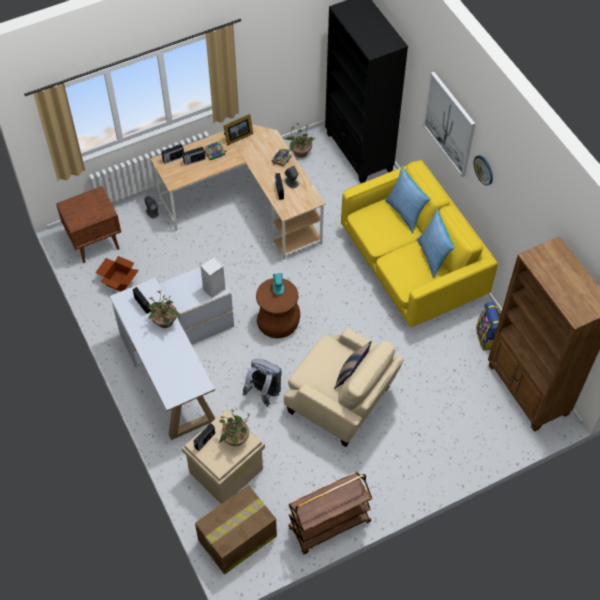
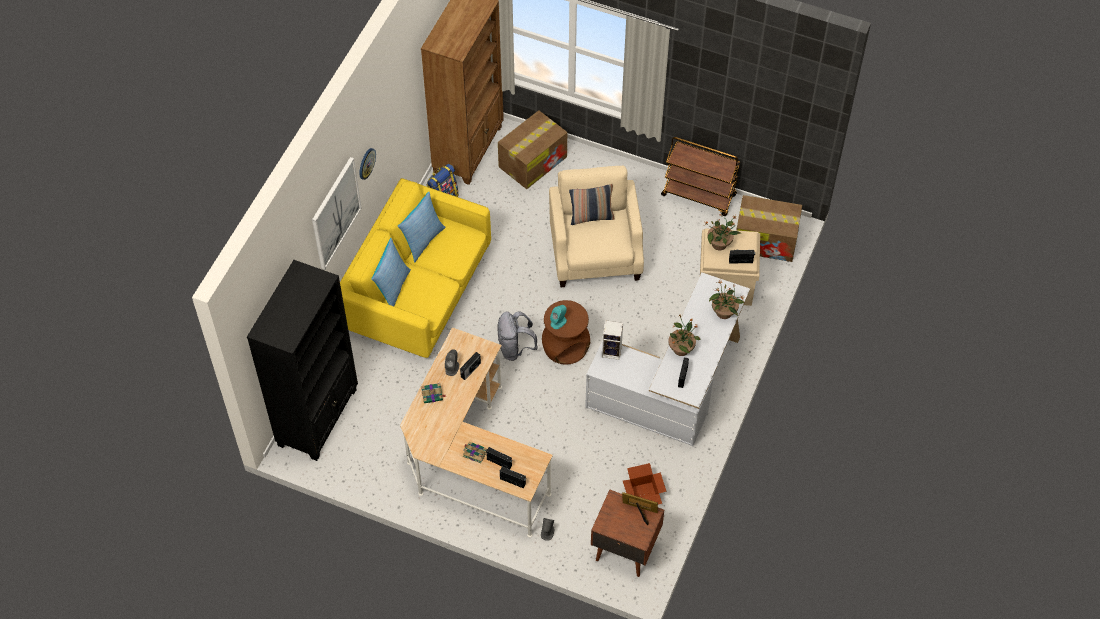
camera: 130 degrees left, 0 degrees up
picture frame [223,114,253,146] -> picture frame moved to [622,492,658,525]
grey backpack [242,359,282,407] -> grey backpack moved to [497,311,538,361]
potted plant [285,122,315,158] -> potted plant moved to [709,281,745,319]
none -> cardboard box [498,110,567,189]

